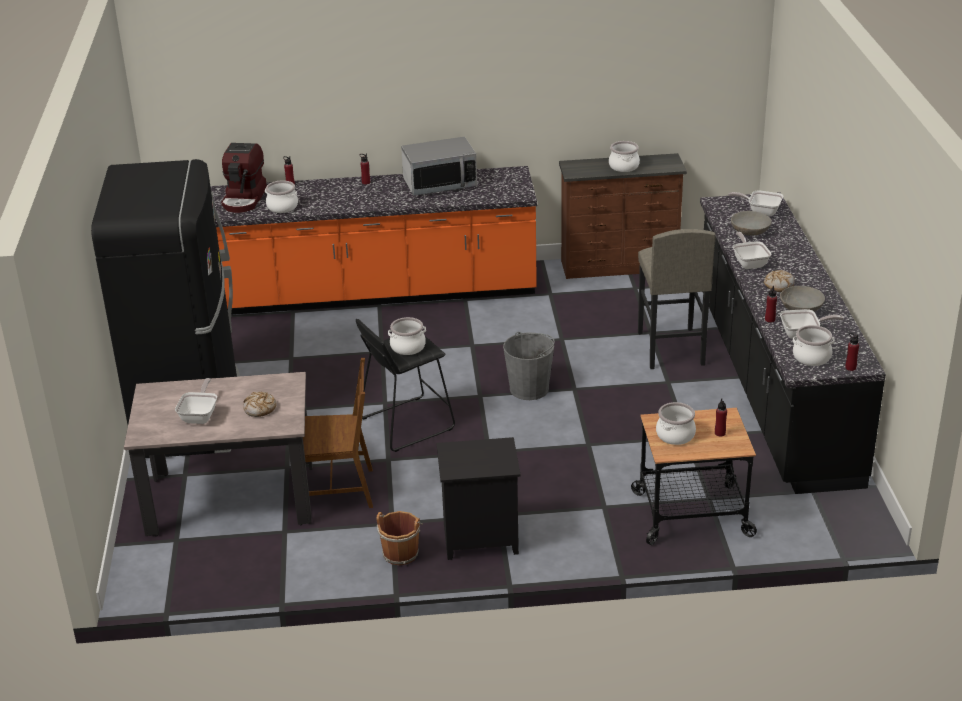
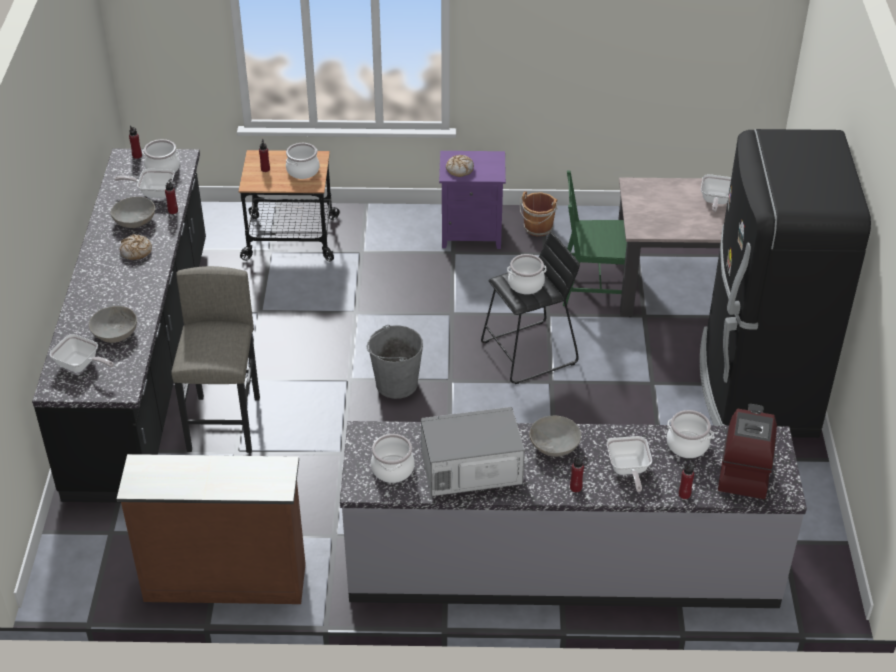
camera: 175 degrees left, 10 degrees up
orange counter [210,166,537,315] -> grey counter [340,421,807,608]
bread [243,392,276,417] -> bread moved to [446,155,474,177]
brown chair [303,358,373,508] -> green chair [563,170,627,306]
black nightstand [437,437,520,560] -> purple nightstand [439,151,506,249]
cooking pot [609,141,640,172] -> cooking pot moved to [371,434,415,483]
frying pan [733,232,771,269] -> frying pan moved to [607,436,652,492]
none -> grey bowl [529,416,581,457]

